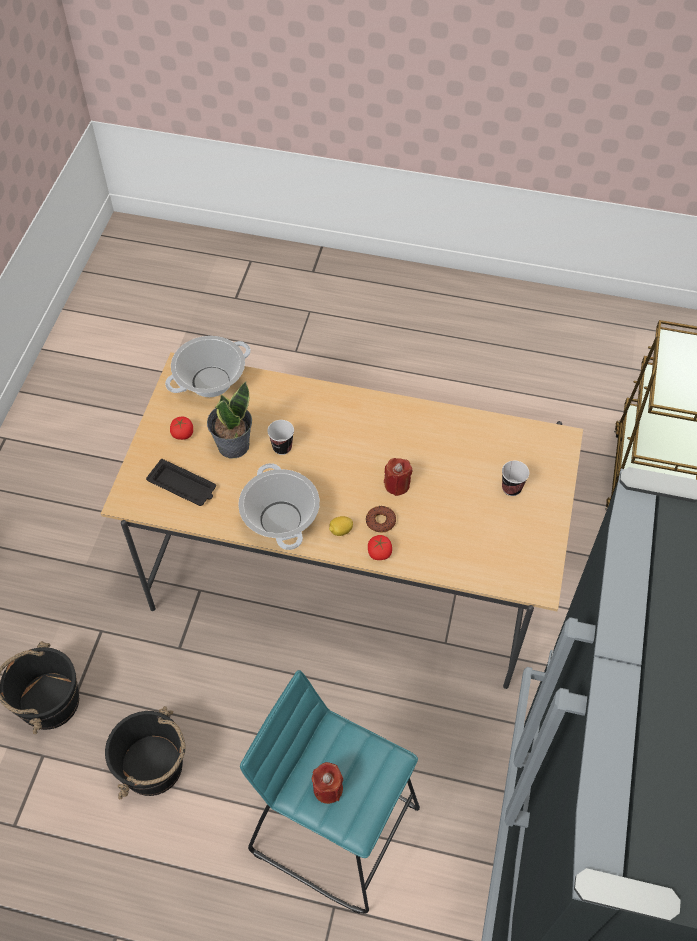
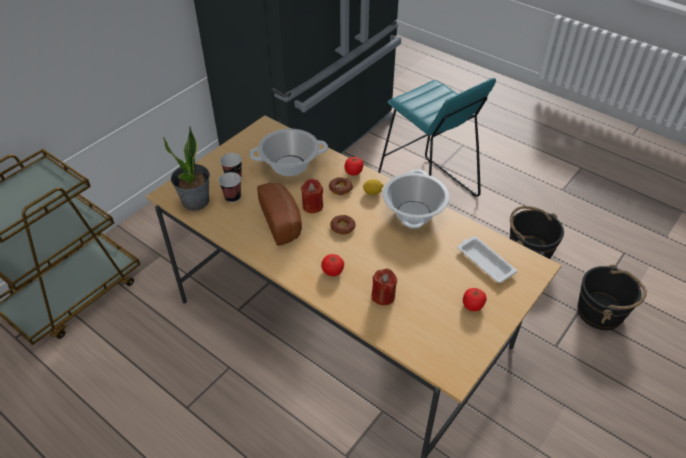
camera: 155 degrees left, 10 degrees down
black tray [146,459,216,506] -> white tray [457,236,517,283]
cooking pot [165,336,251,397] -> cooking pot moved to [249,129,328,176]
potted plant [207,382,252,459] -> potted plant moved to [163,127,210,211]
cup [267,420,294,455] -> cup moved to [219,172,241,203]
red candle [312,762,343,804] -> red candle moved to [372,268,397,305]
none -> bread [257,183,302,246]
none -> tomato [321,254,344,276]
none -> donut [330,215,356,235]

